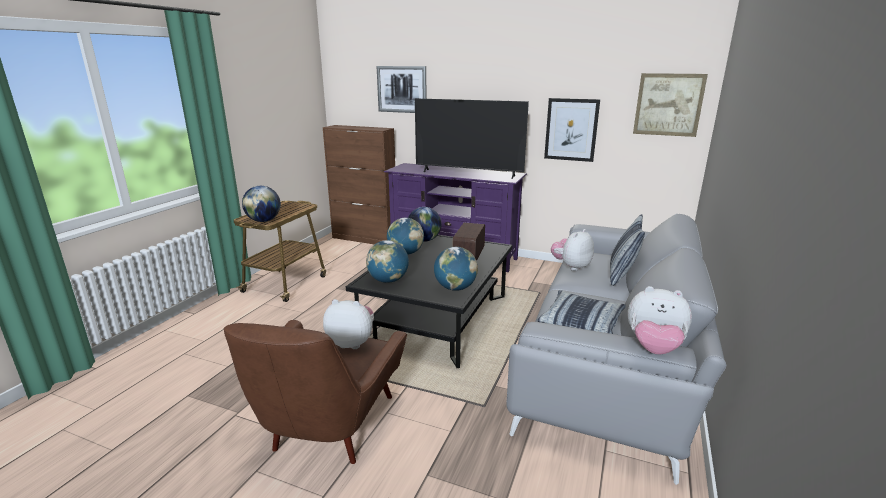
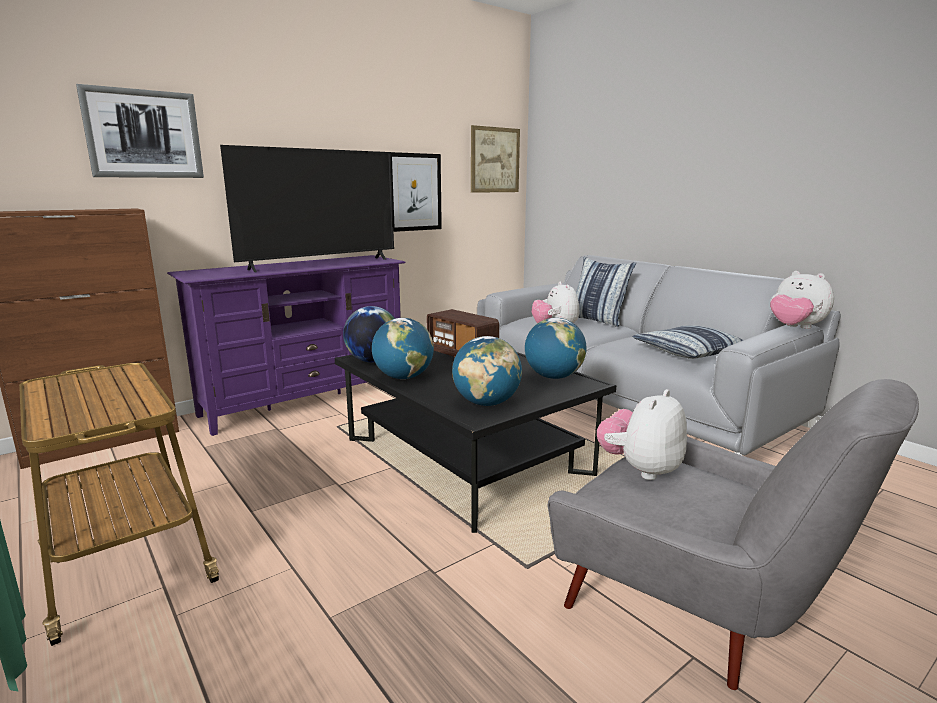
camera: 60 degrees left, 5 degrees down
brown armchair [223,320,407,464] -> grey armchair [547,379,919,690]
globe [242,186,281,222] -> none
plush toy [627,286,692,355] -> plush toy turned 90 degrees clockwise [770,271,834,329]

